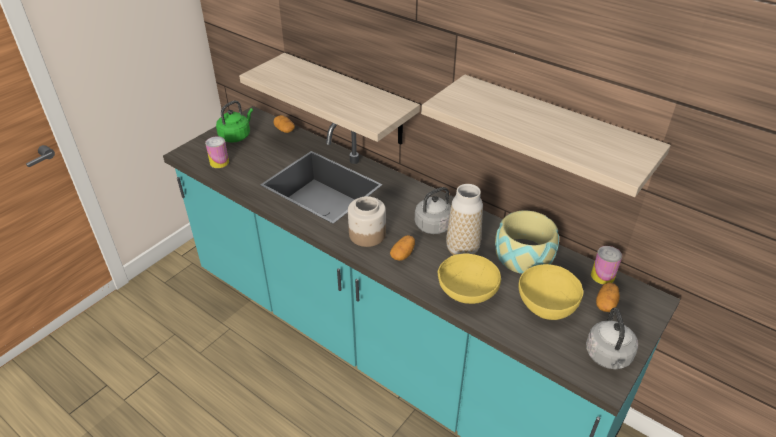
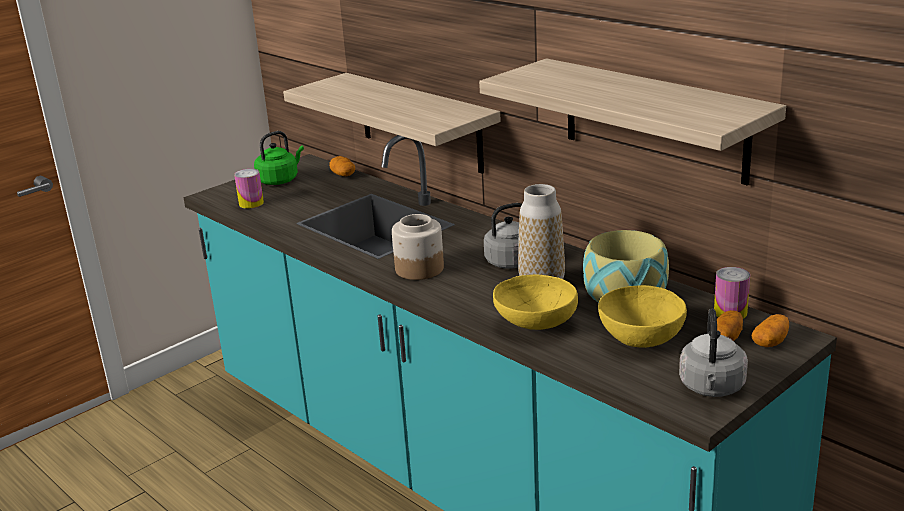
camera: 10 degrees right, 15 degrees down
potato [390,235,415,261] -> potato moved to [751,314,789,347]

